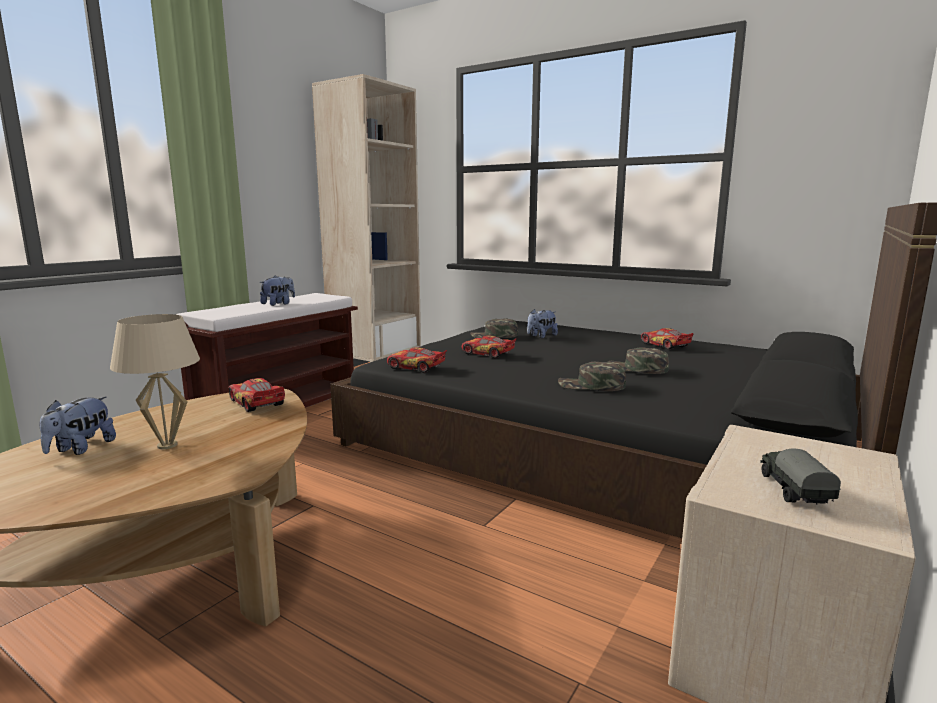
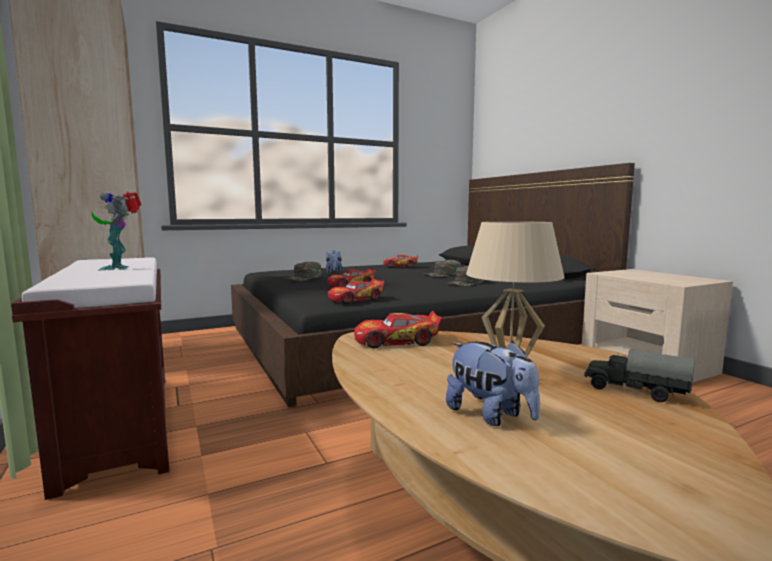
camera: 60 degrees left, 5 degrees down
plush toy [259,276,295,306] -> toy robot [91,192,141,270]
toy truck [760,449,841,505] -> toy truck moved to [584,349,695,402]

